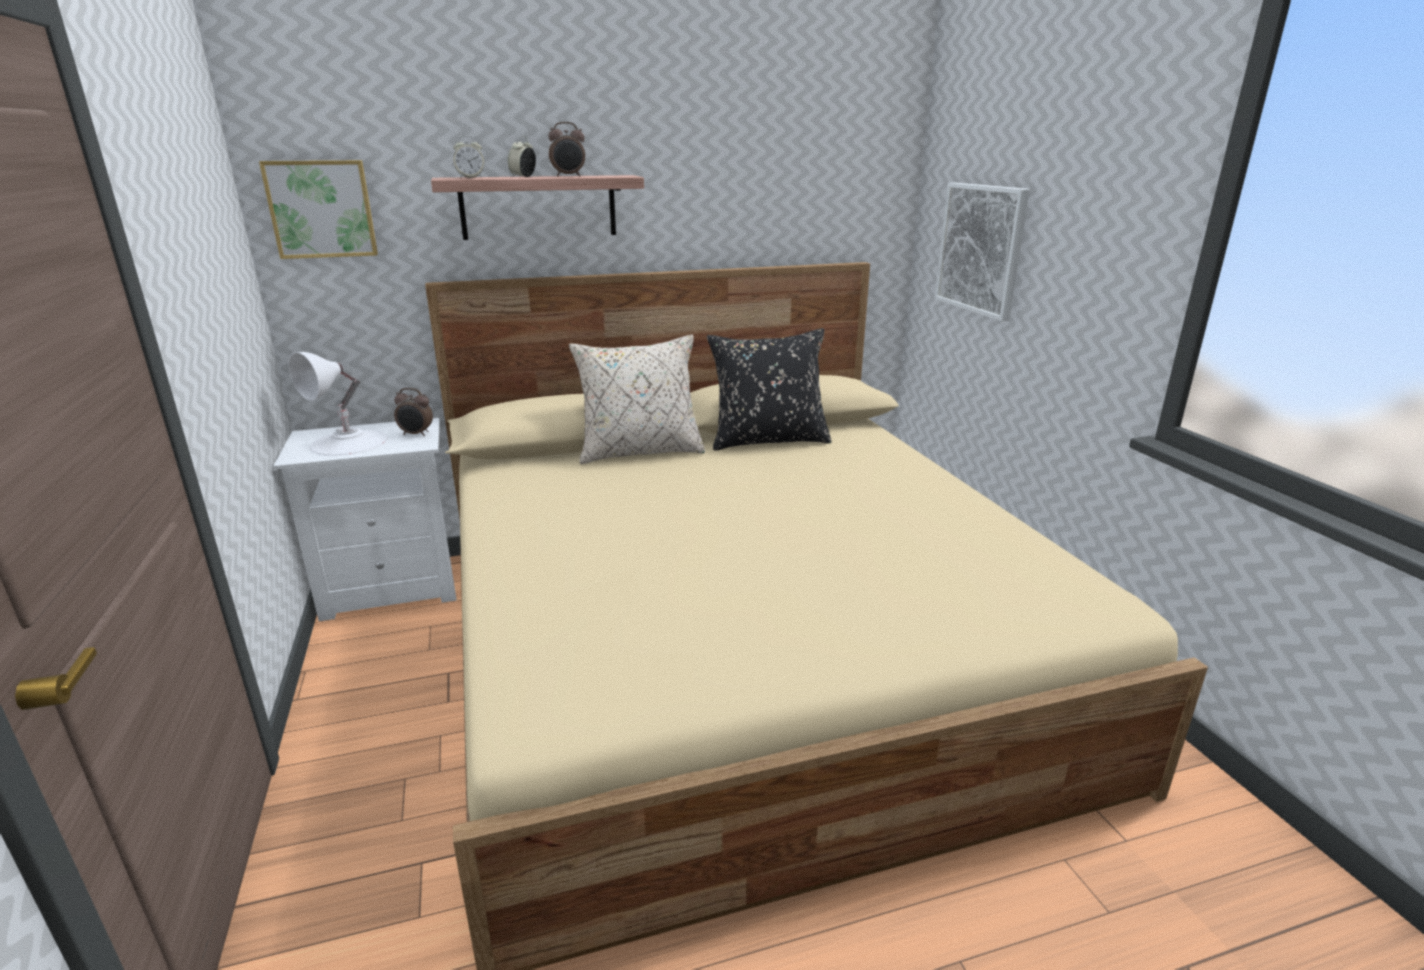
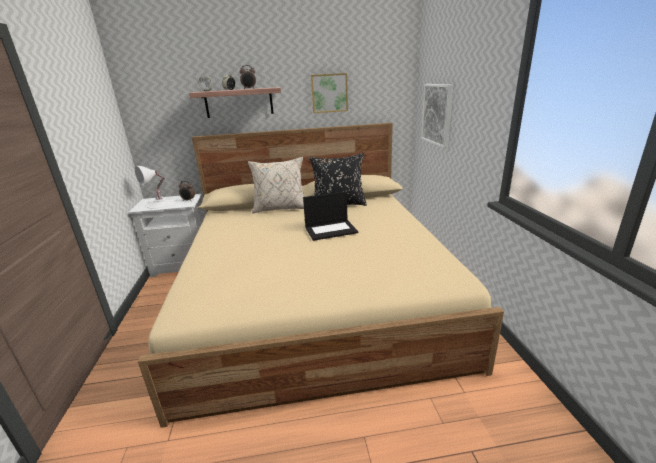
camera: 10 degrees right, 0 degrees up
picture [259,160,378,259] -> picture moved to [311,73,348,113]
none -> laptop [303,191,358,241]

